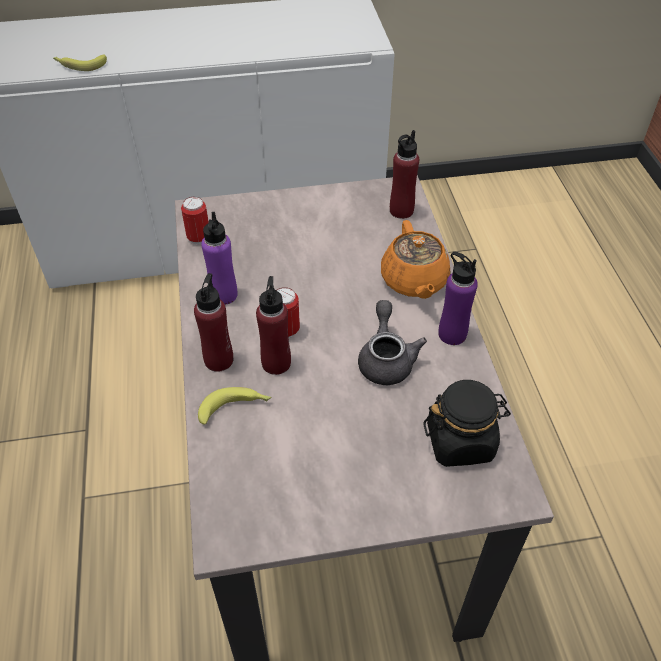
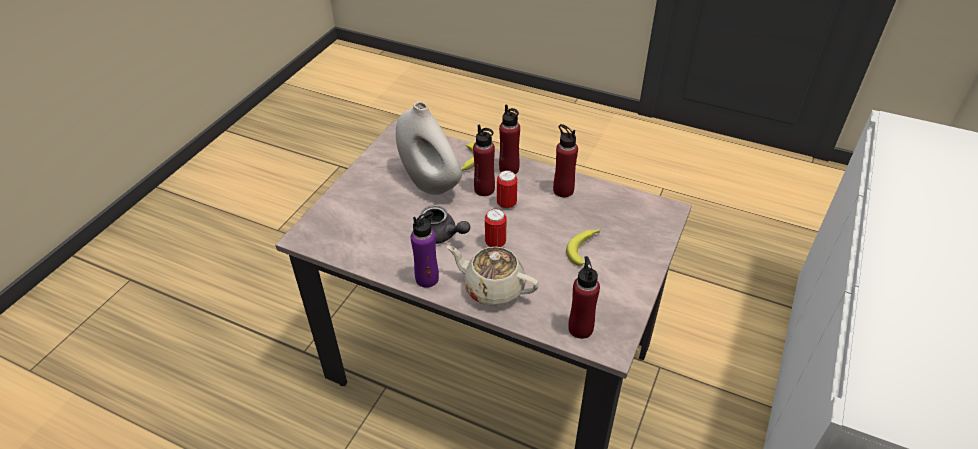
camera: 125 degrees right, 5 degrees down
banana [53,54,107,71] -> banana moved to [566,228,600,266]
can [181,197,209,244] -> can moved to [485,209,507,248]
purple bottle [201,212,237,305] -> red bottle [553,124,578,197]
orange teapot [381,220,450,299] -> beige teapot [447,246,539,306]
black jar [423,380,511,467] -> none
none -> white vase [396,101,462,195]

